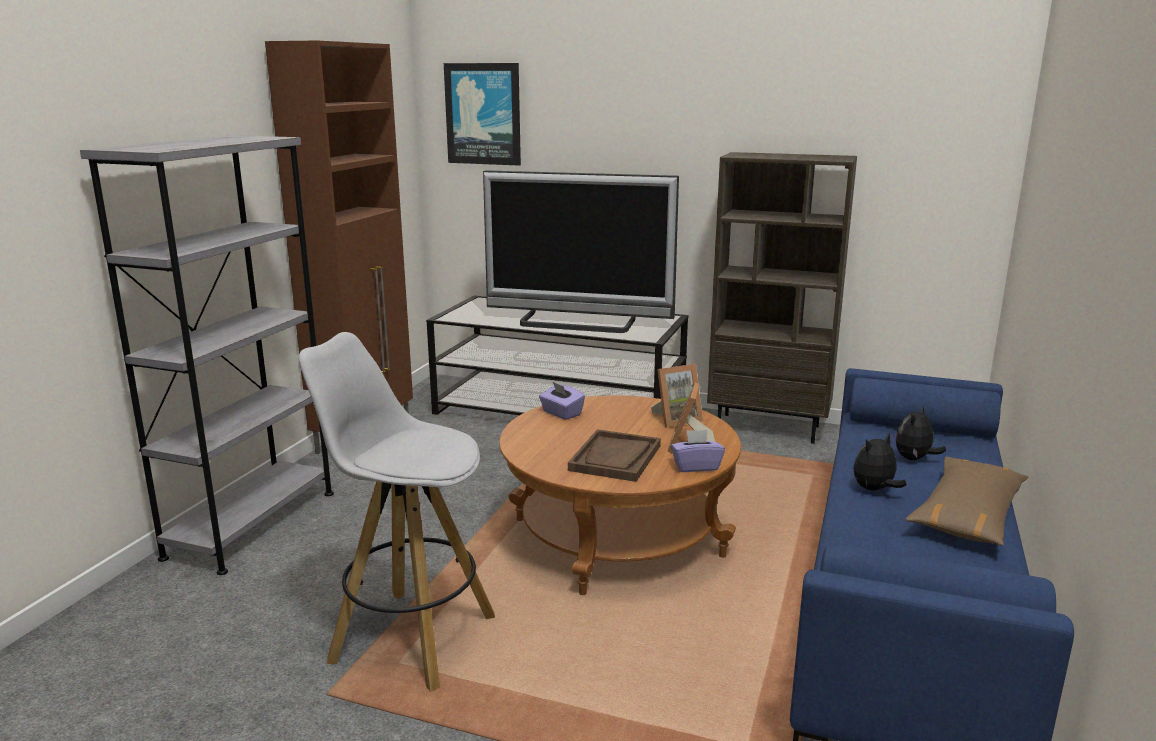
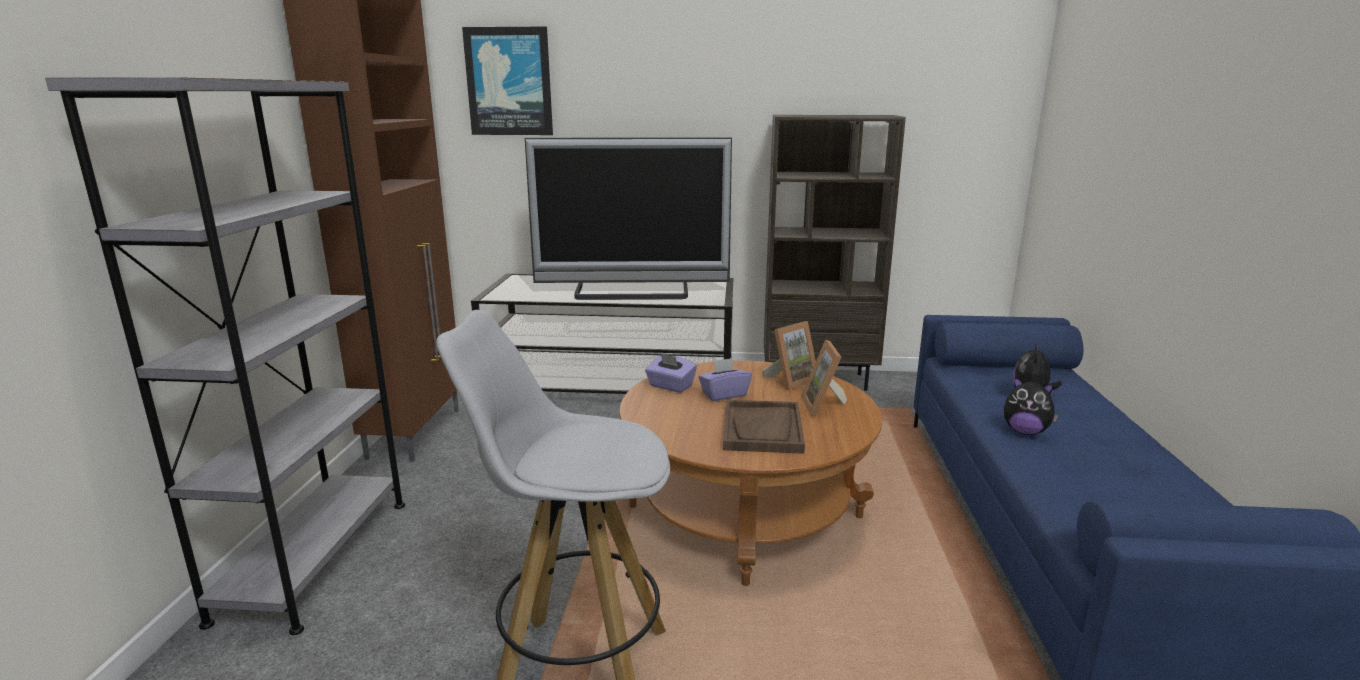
camera: 15 degrees left, 0 degrees up
purple tissue box [671,430,725,472] -> purple tissue box moved to [699,358,752,401]
plush toy [853,433,906,490] -> plush toy turned 105 degrees counterclockwise [1004,376,1059,435]
brown pillow [906,456,1029,546] -> none

